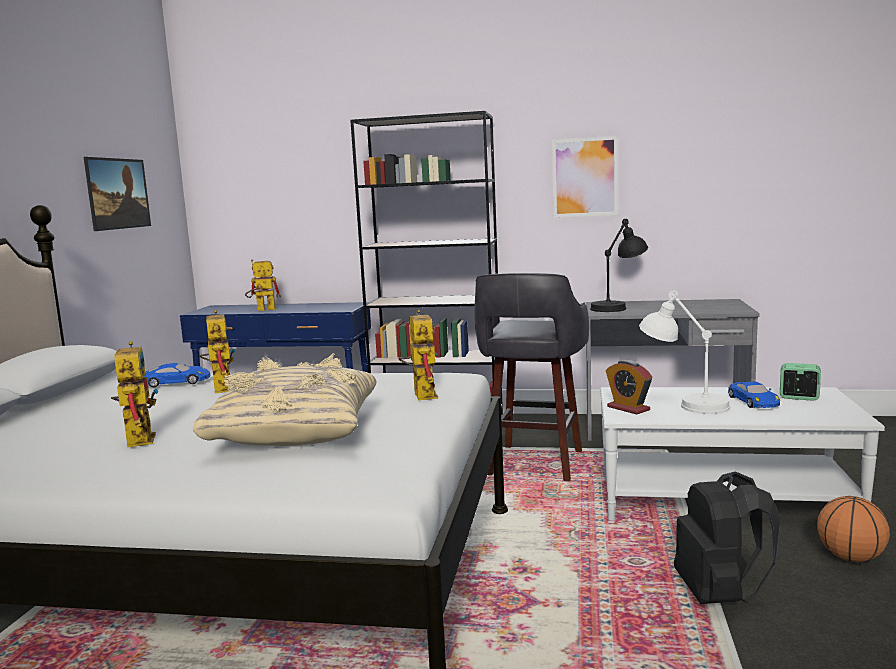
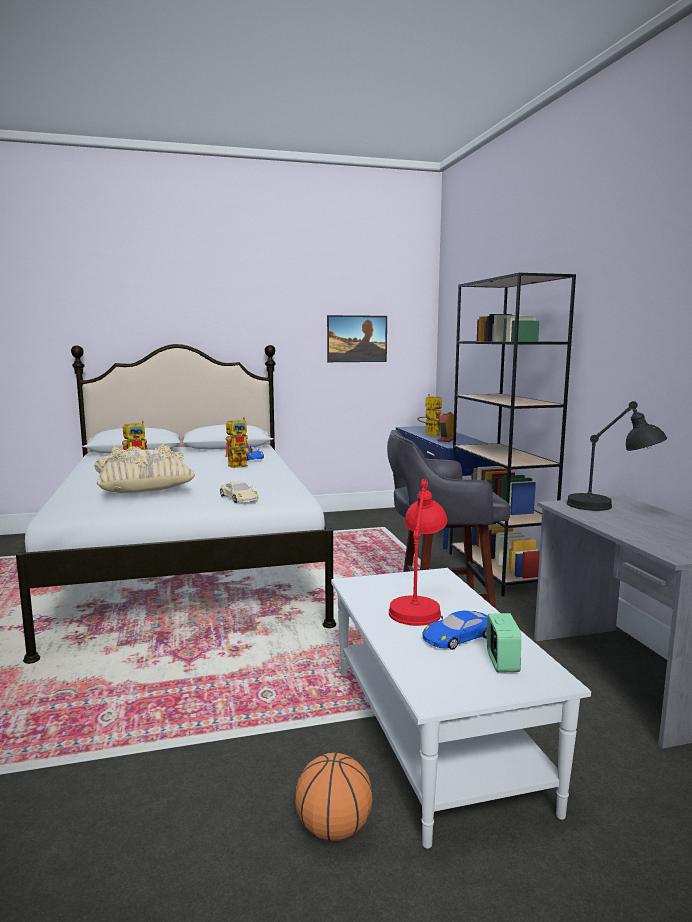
camera: 65 degrees right, 0 degrees up
toy robot [399,310,438,400] -> beige toy car [220,481,258,503]
picture [552,136,618,218] -> none
alarm clock [606,360,652,414] -> alarm clock moved to [437,412,454,442]
white table lamp [639,291,730,414] -> red table lamp [389,479,447,626]
black backpack [674,471,780,604] -> none

